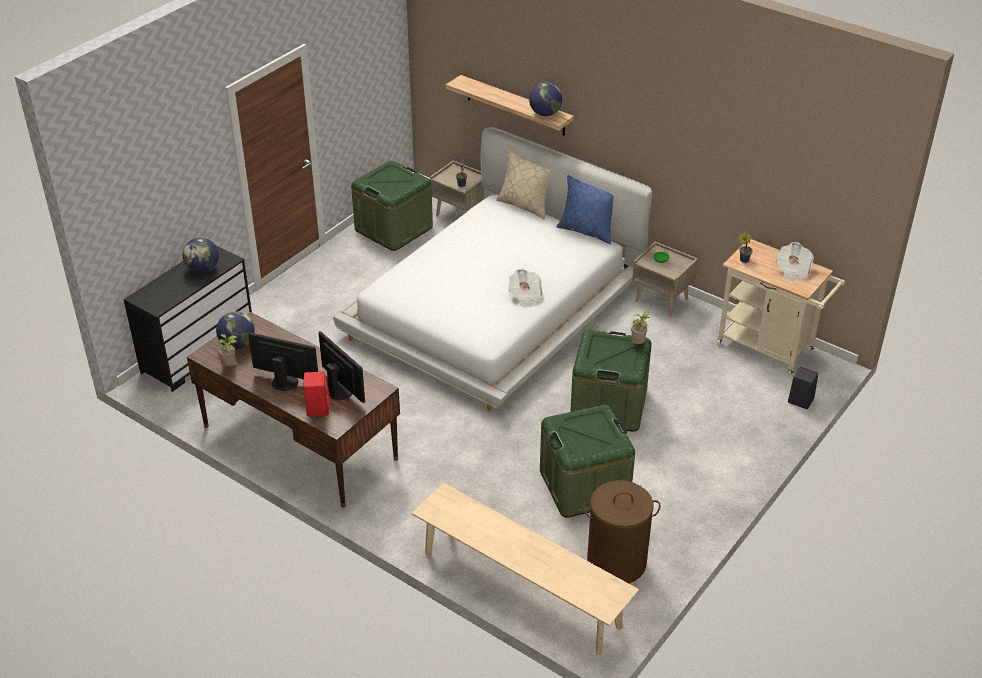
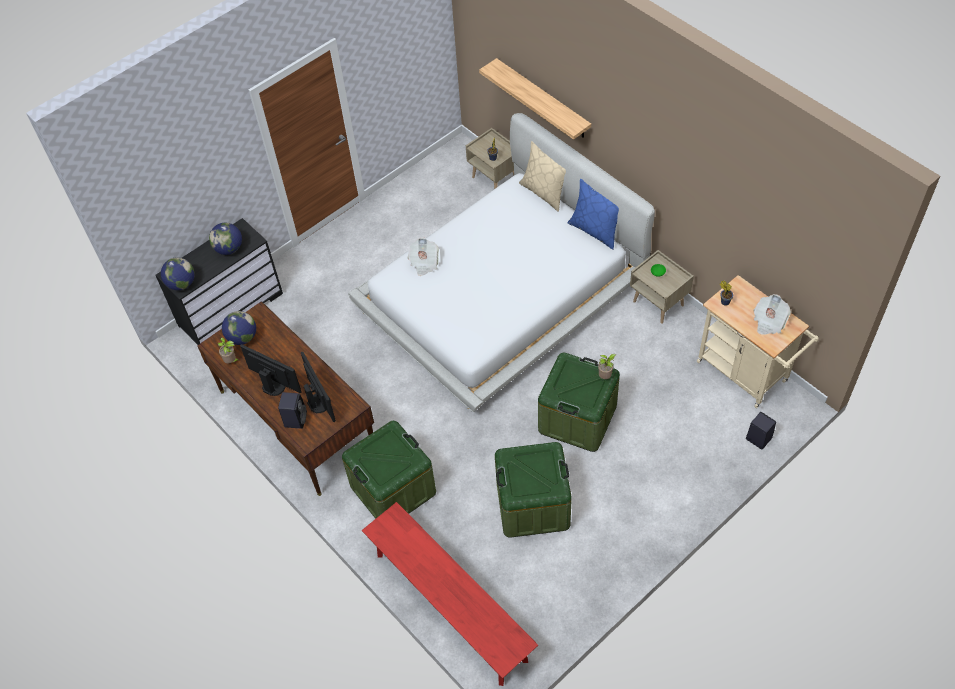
camera: 15 degrees right, 15 degrees up
red speaker [303,372,330,416] -> black speaker [278,392,307,429]
green storage box [351,161,433,251] -> green storage box moved to [342,421,436,519]
beige bench [412,483,639,655] -> red bench [362,502,538,686]
newspaper [508,269,543,308] -> newspaper moved to [408,237,439,276]
globe [529,82,562,116] -> globe moved to [161,257,195,290]
brown laundry basket [583,480,661,583] -> none

